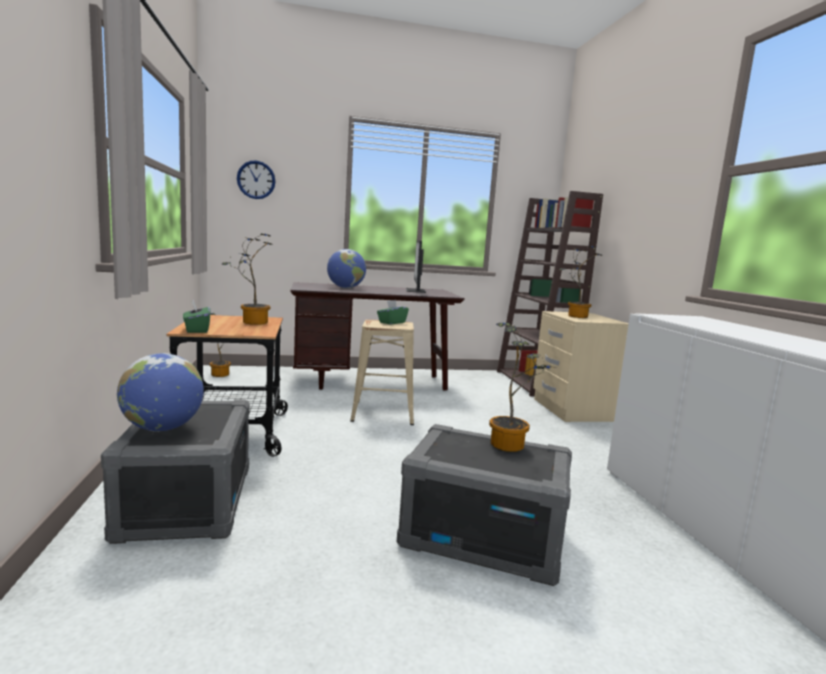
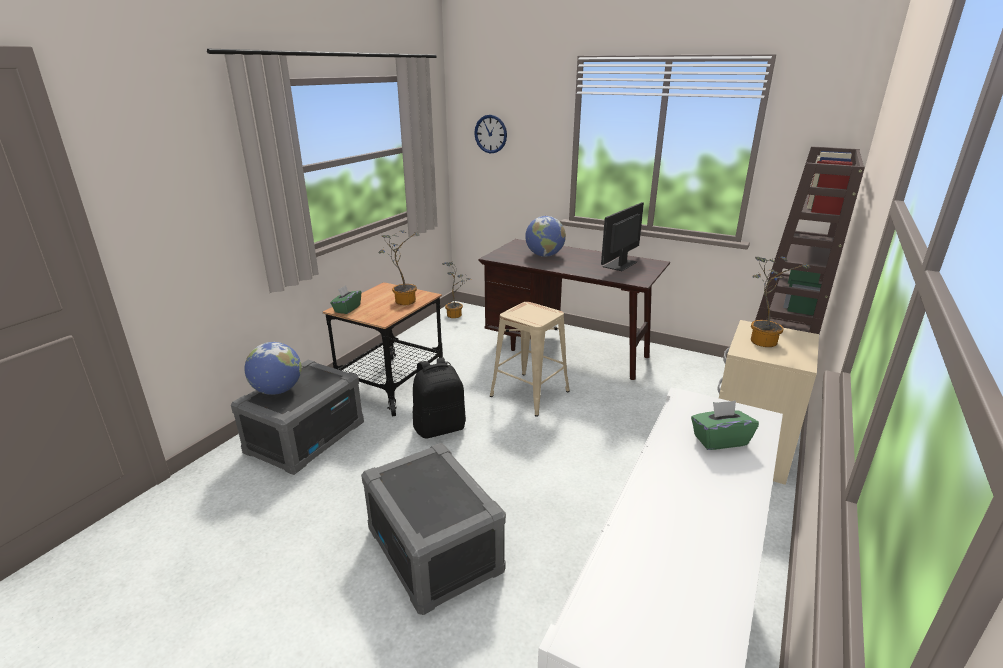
camera: 40 degrees right, 15 degrees up
green tissue box [377,300,409,324] -> green tissue box moved to [691,400,759,450]
potted plant [489,323,556,452] -> none
none -> black backpack [413,358,466,438]

